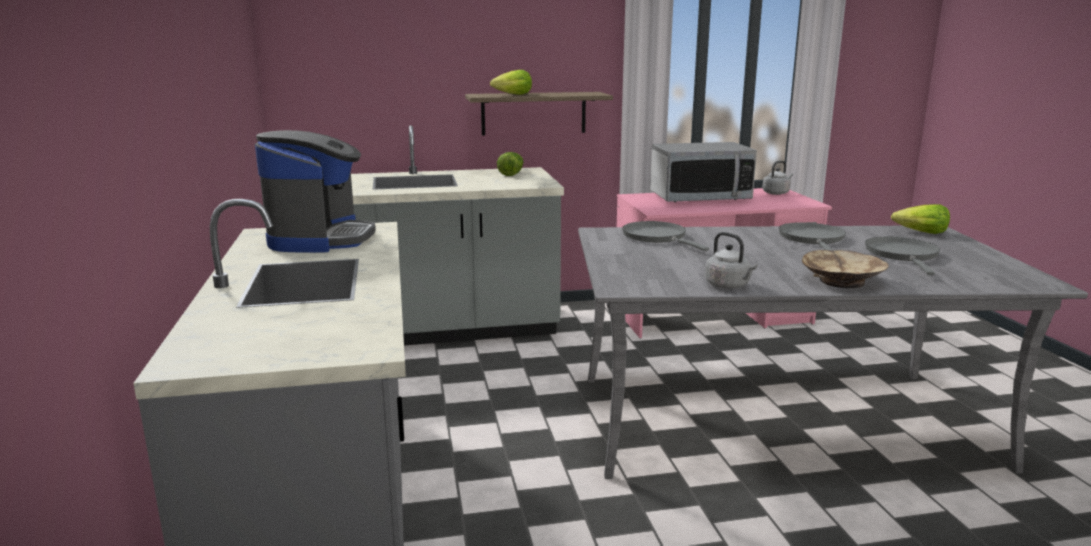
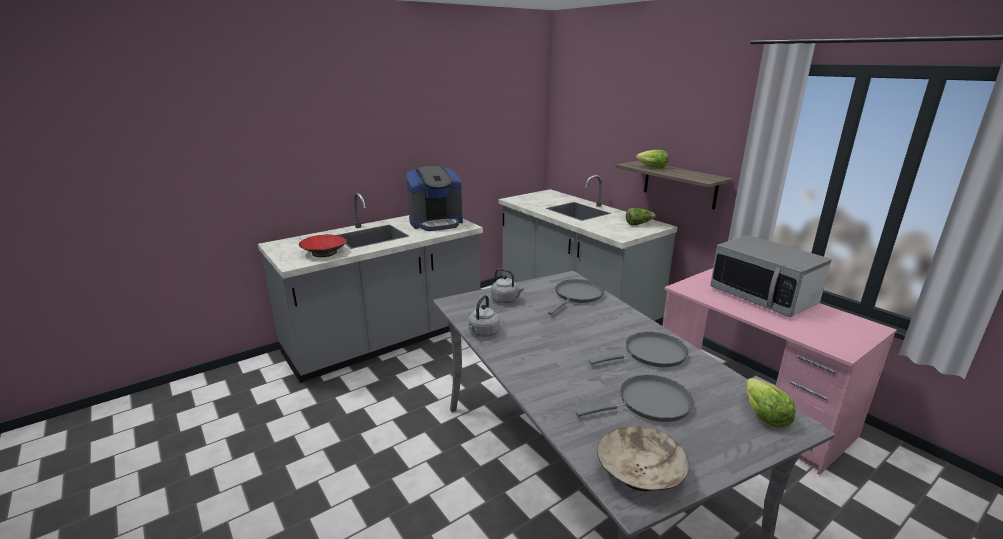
camera: 65 degrees right, 5 degrees up
grey kettle [762,161,793,195] -> grey kettle moved to [491,268,524,303]
beige bowl [802,250,889,288] -> beige bowl moved to [597,426,689,491]
none -> red bowl [299,234,347,257]

